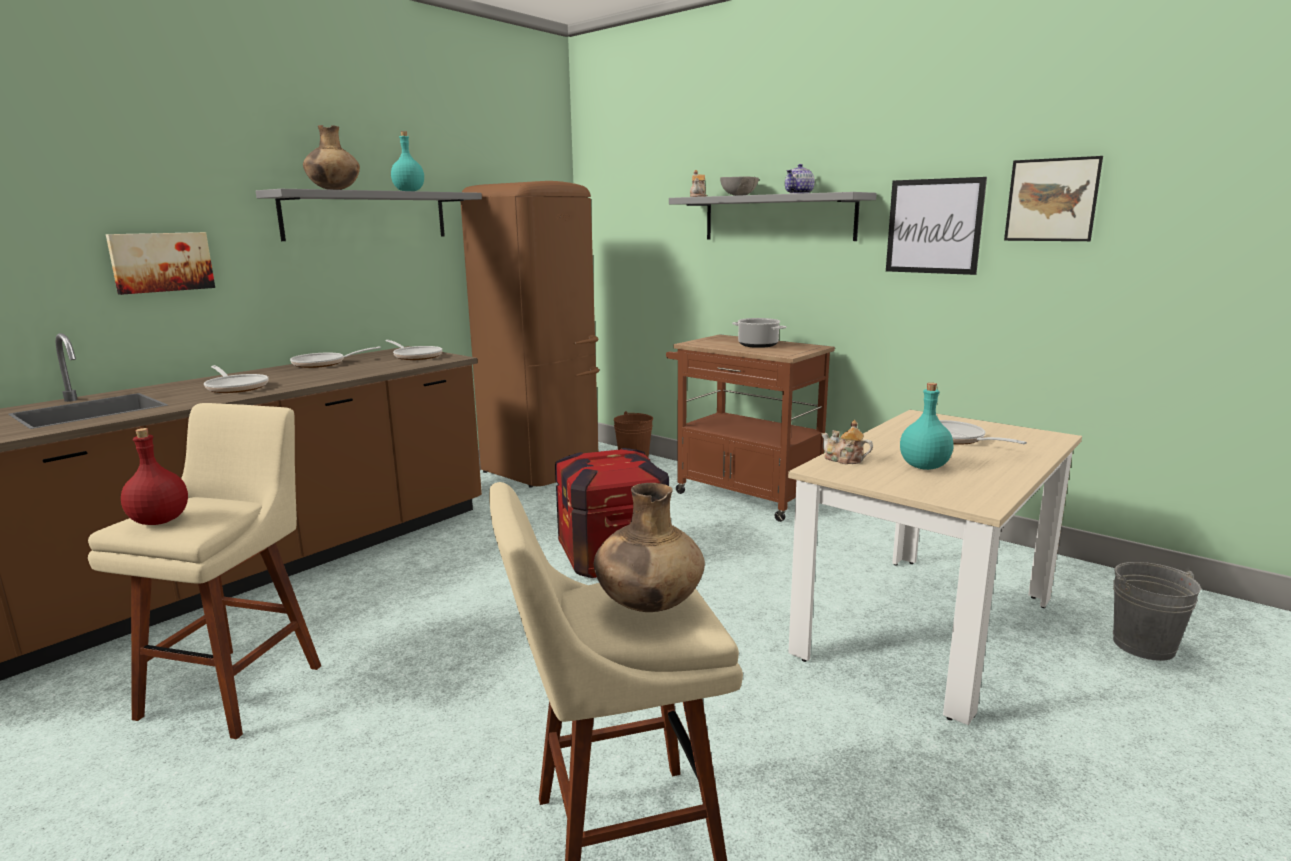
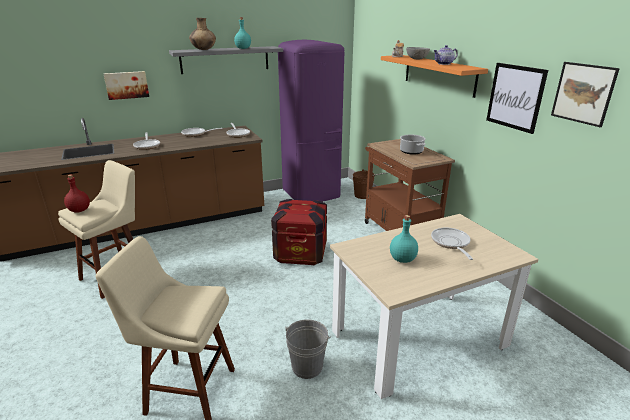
camera: 25 degrees right, 10 degrees up
brown fridge [460,181,599,488] -> purple fridge [278,40,345,202]
brown vase [594,483,705,612] -> none
grey shelf [669,192,877,241] -> orange shelf [381,55,488,98]
teapot [821,420,873,464] -> none
grey bucket [1113,562,1201,661] -> grey bucket moved to [285,319,331,379]

